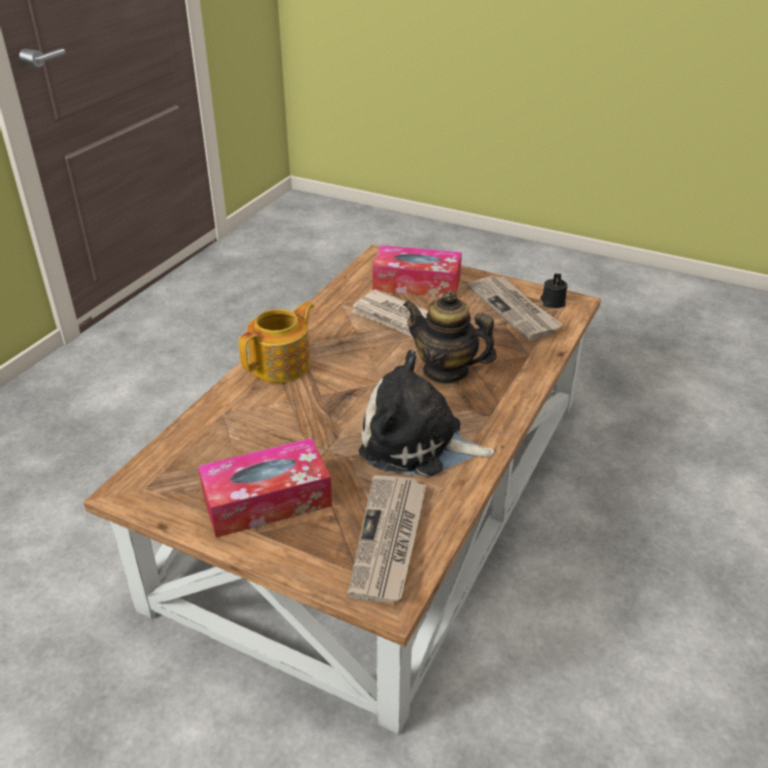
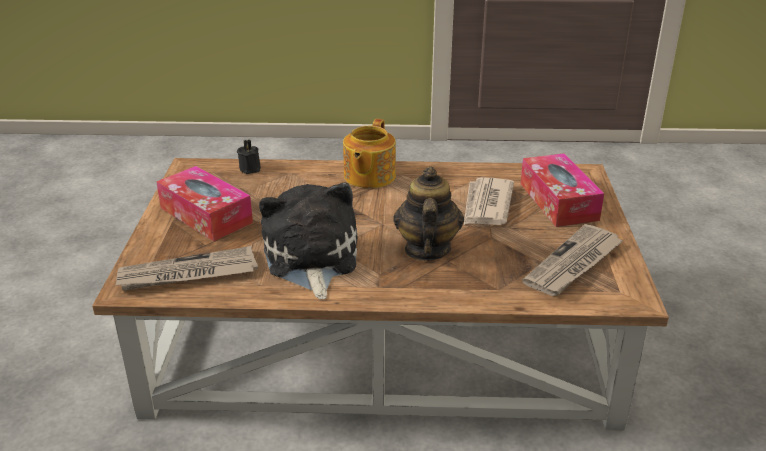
camera: 65 degrees right, 5 degrees down
teapot [239,301,314,383] -> teapot turned 90 degrees clockwise [343,119,396,188]
black candle [540,273,568,308] -> black candle moved to [237,140,261,174]

